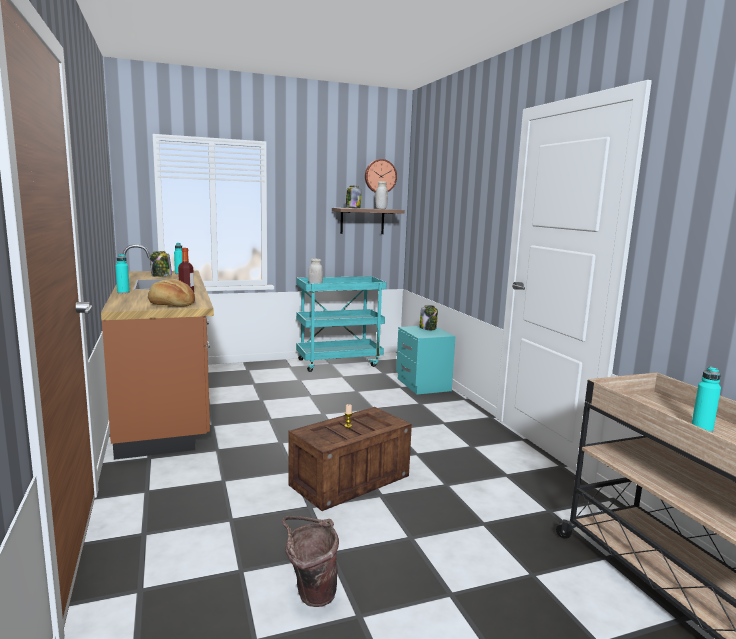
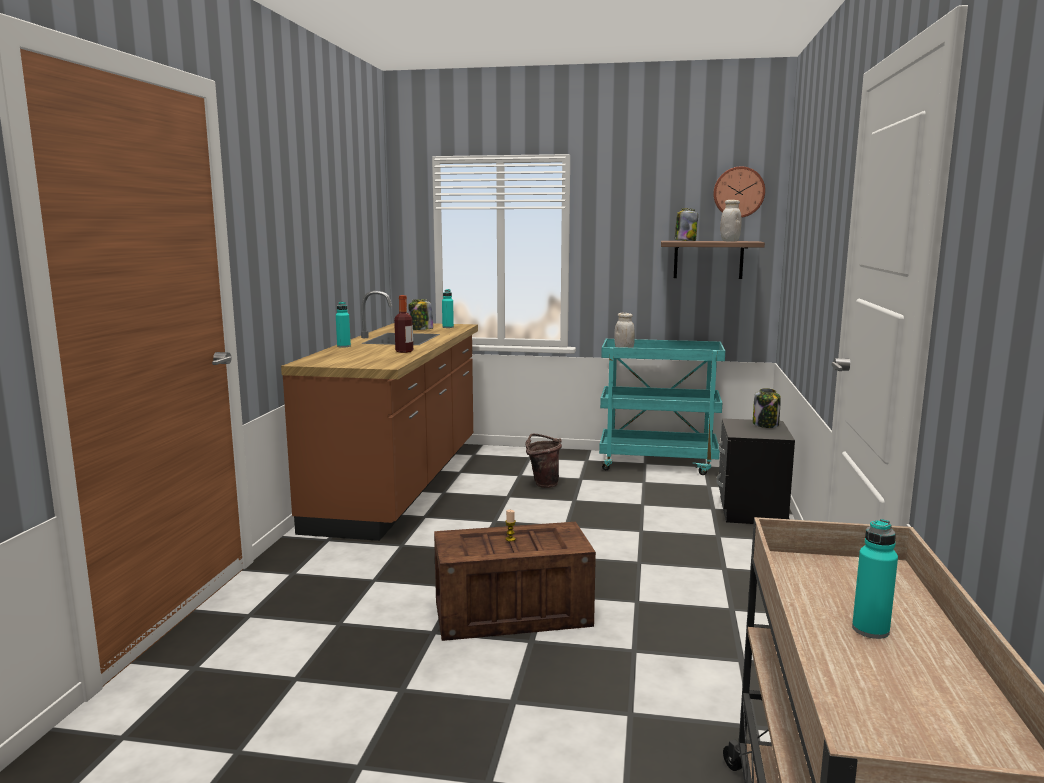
camera: 30 degrees right, 0 degrees up
bread [148,279,195,306] -> none
brown bucket [282,516,339,607] -> brown bucket moved to [526,434,562,488]
turquoise nightstand [396,326,456,394] -> black nightstand [717,418,795,524]

